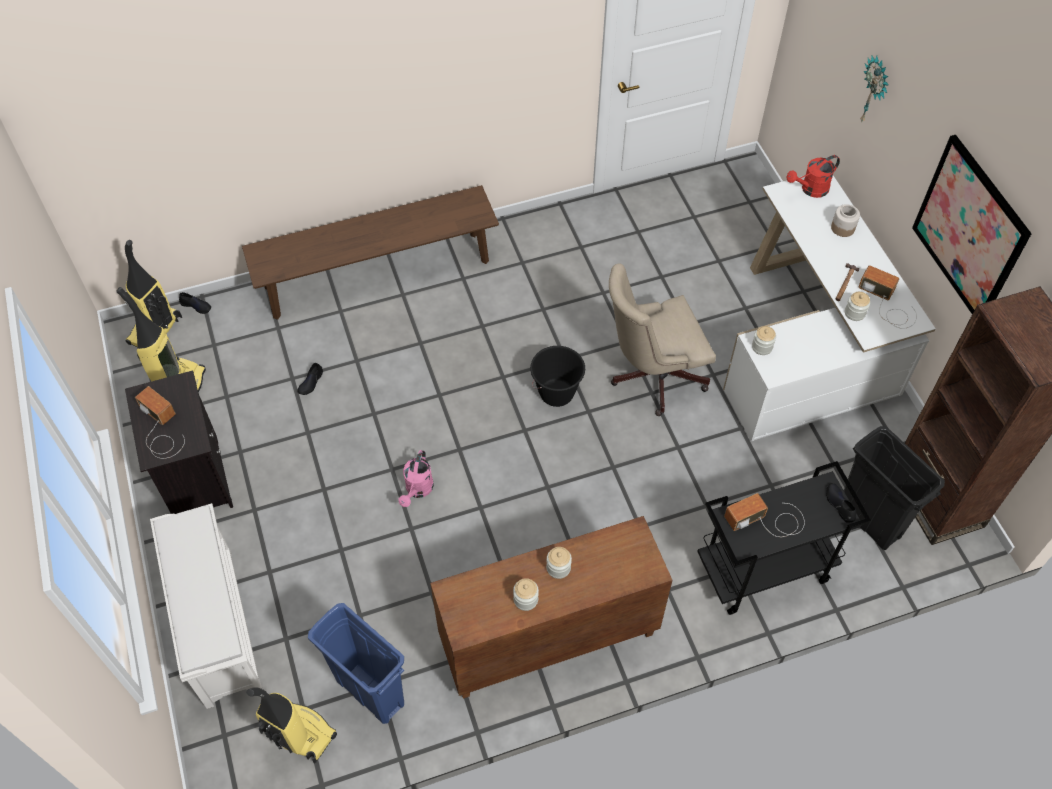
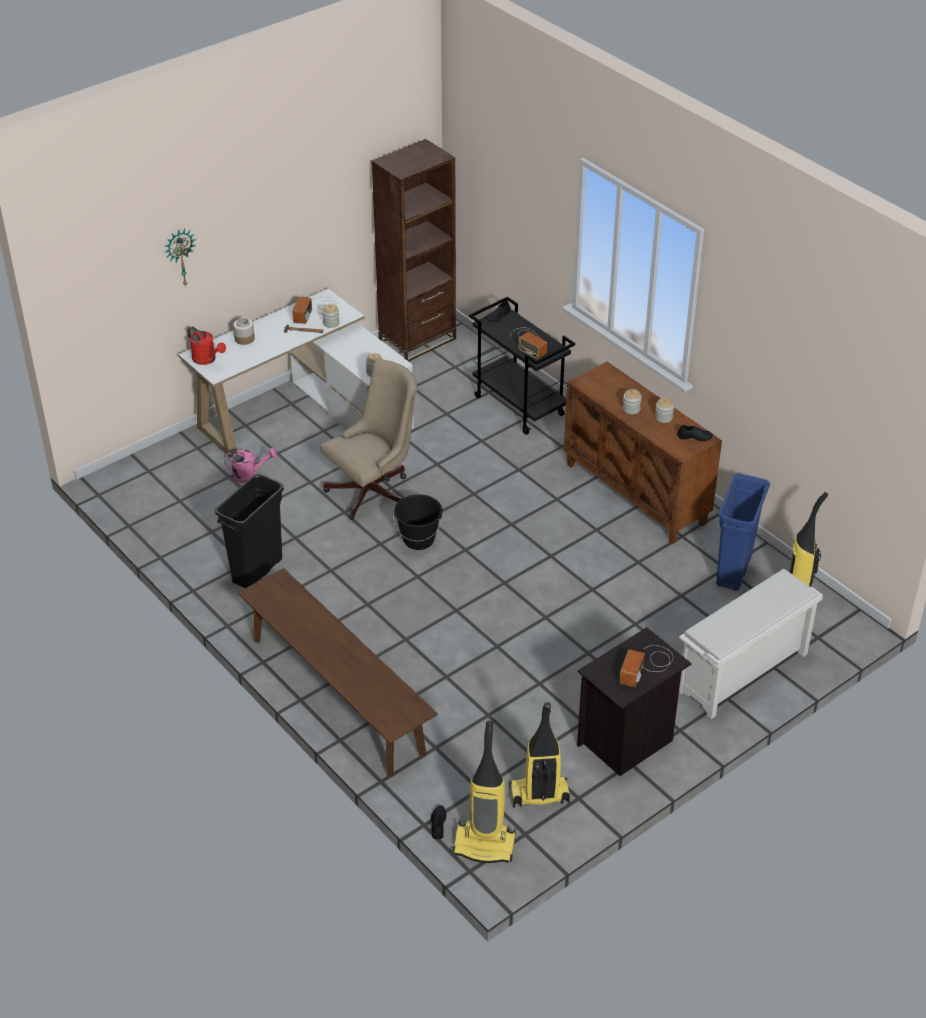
camera: 110 degrees left, 15 degrees down
black shoe [297,363,323,395] -> black shoe moved to [677,425,713,441]
pink watering can [398,450,434,507] -> pink watering can moved to [224,448,277,483]
beige office chair [609,263,716,416] -> beige office chair turned 90 degrees counterclockwise [321,359,418,520]
black trash can [844,426,945,550] -> black trash can moved to [215,474,284,588]
picture [912,135,1032,314] -> none

